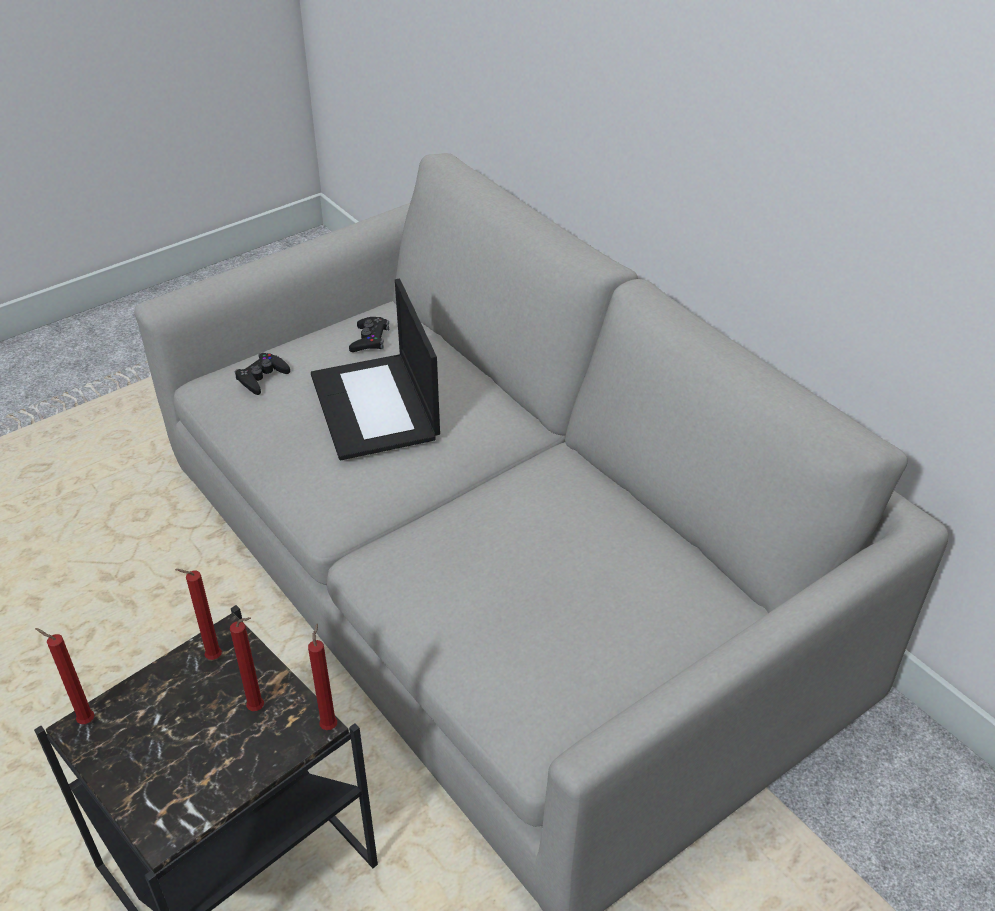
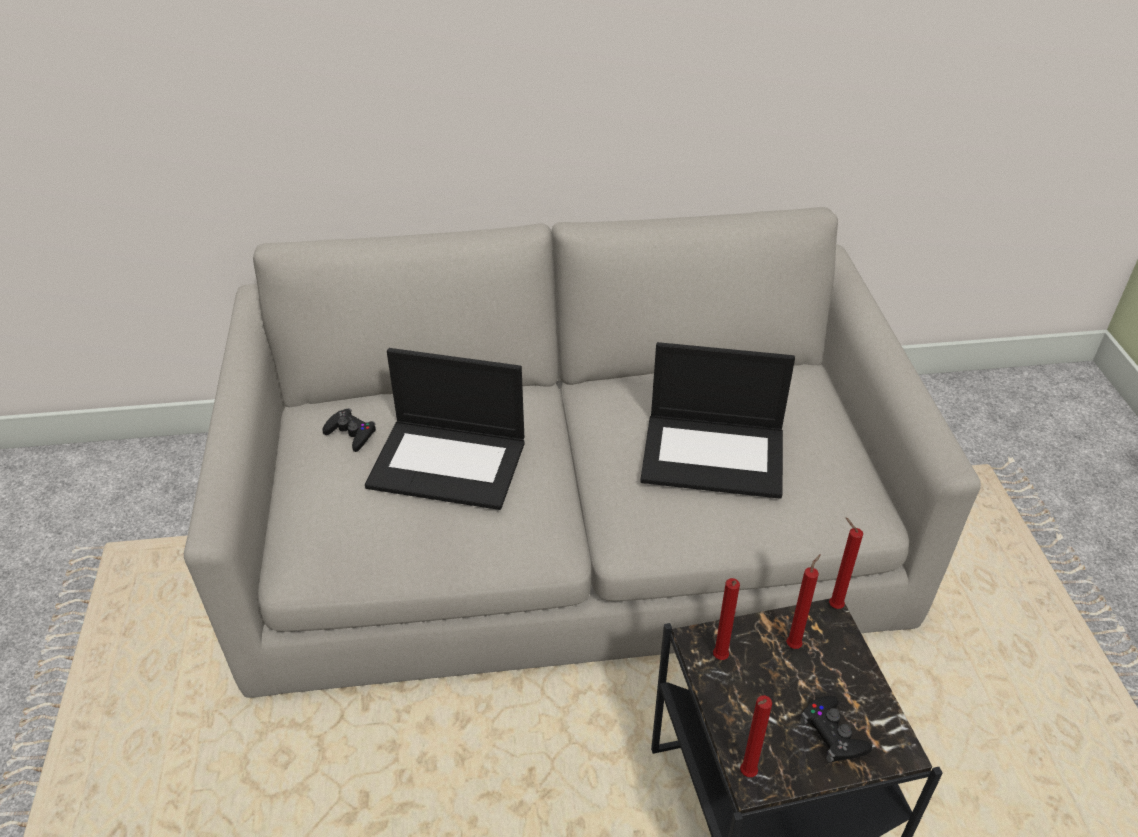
camera: 60 degrees left, 0 degrees up
black game controller [235,353,290,395] -> black game controller moved to [800,696,872,763]
none -> laptop [640,342,795,499]

